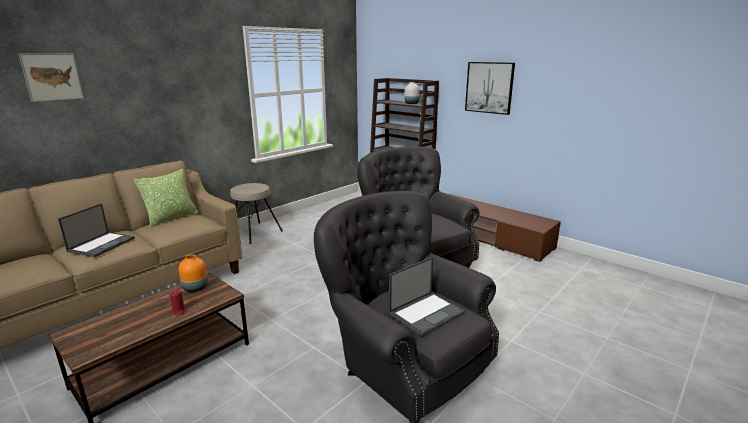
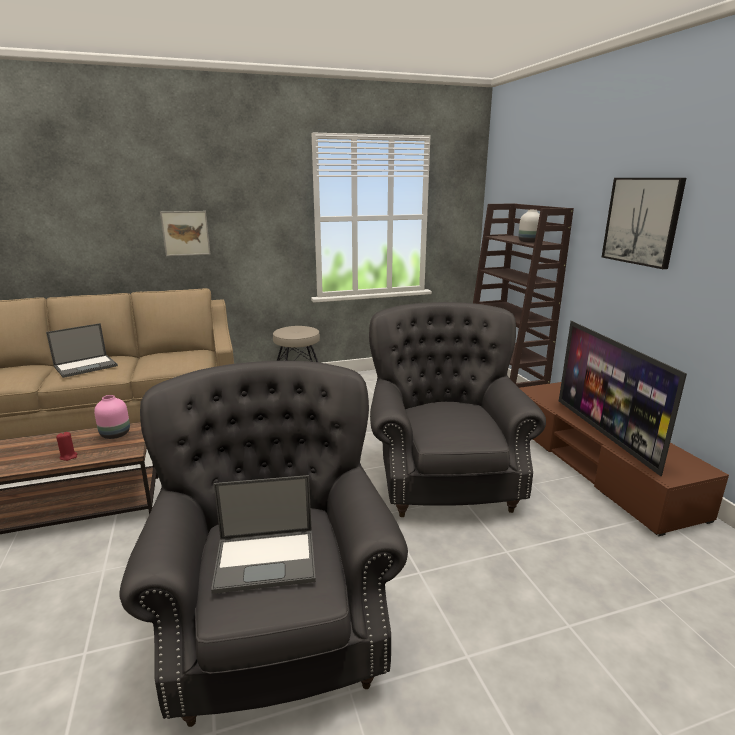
camera: 30 degrees right, 0 degrees up
picture [18,53,84,102] -> picture moved to [160,211,210,256]
pillow [134,169,198,227] -> none
orange vase [179,254,208,292] -> pink vase [94,395,130,439]
none -> television [559,321,687,476]

